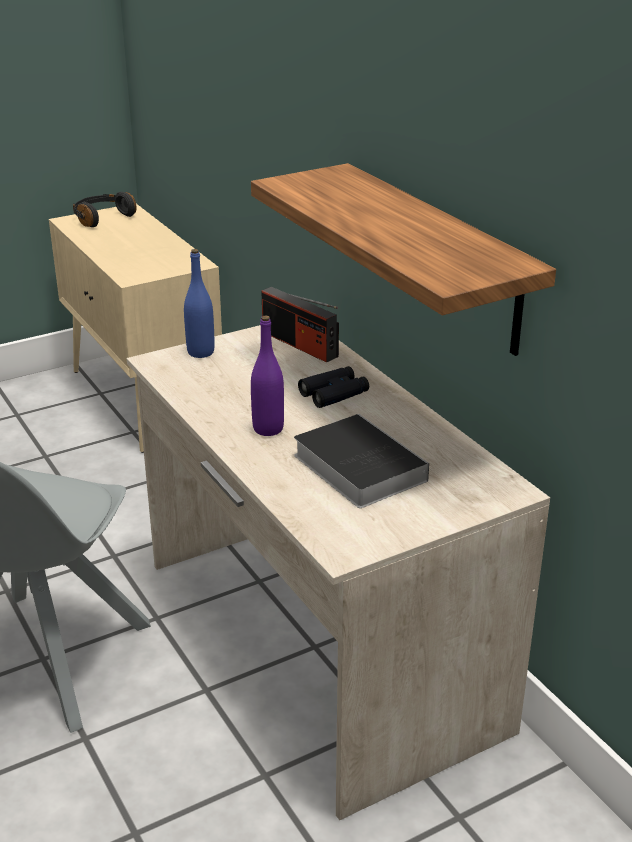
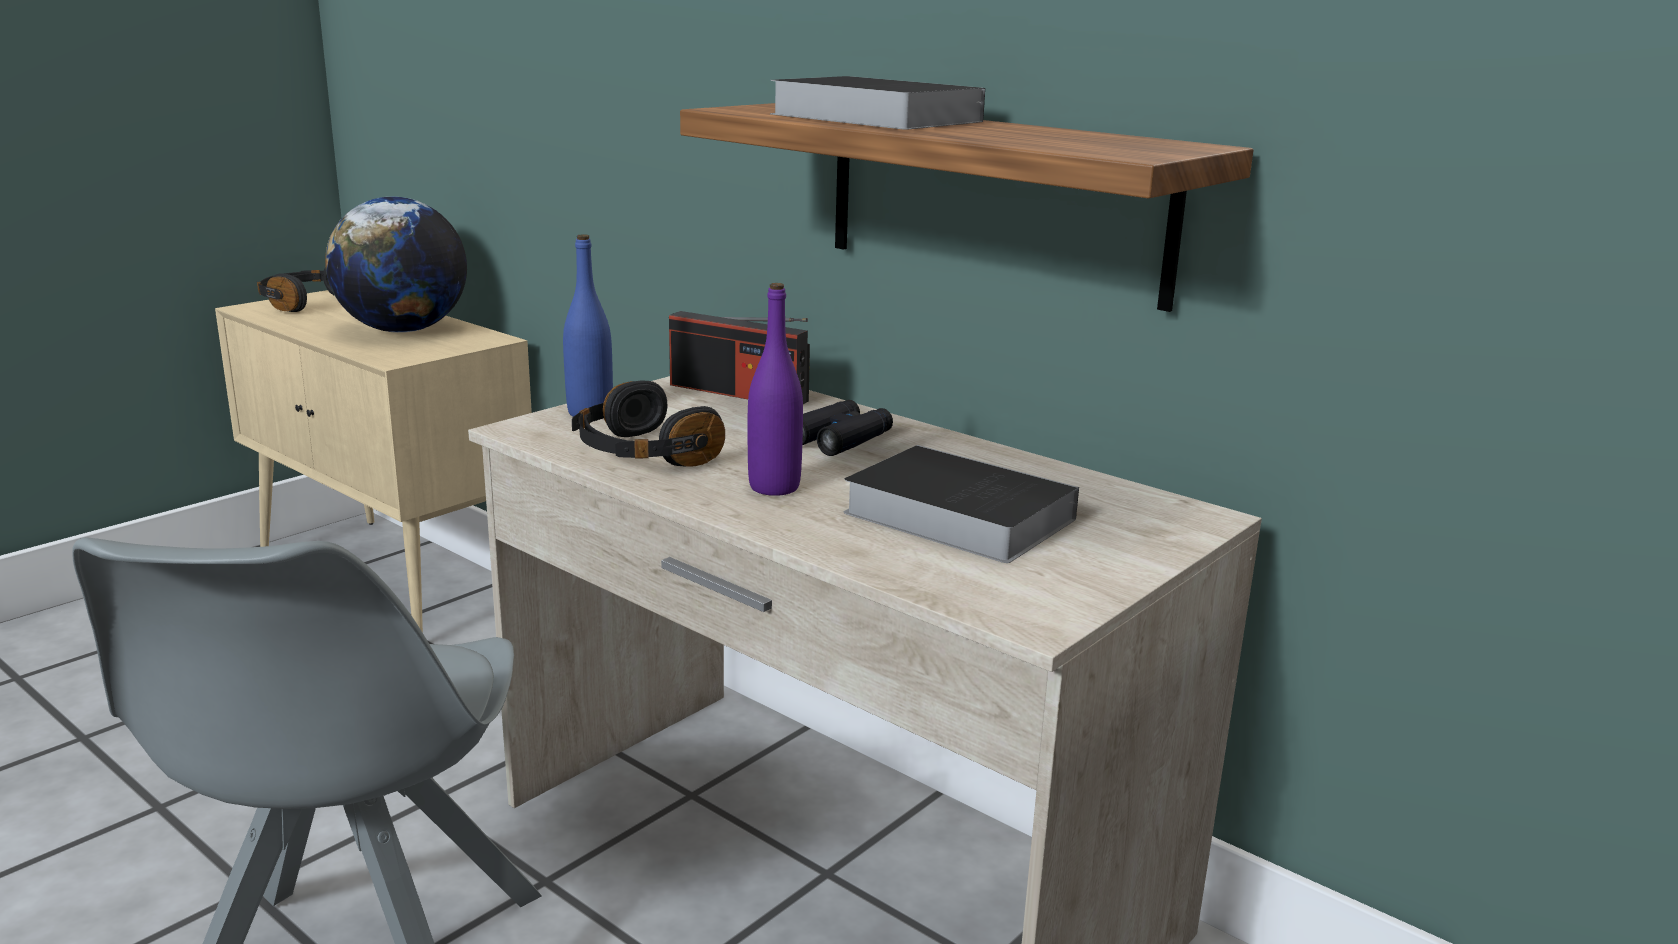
camera: 20 degrees left, 10 degrees down
none -> globe [325,197,467,333]
none -> black headphones [572,381,725,467]
none -> book [770,76,985,130]

